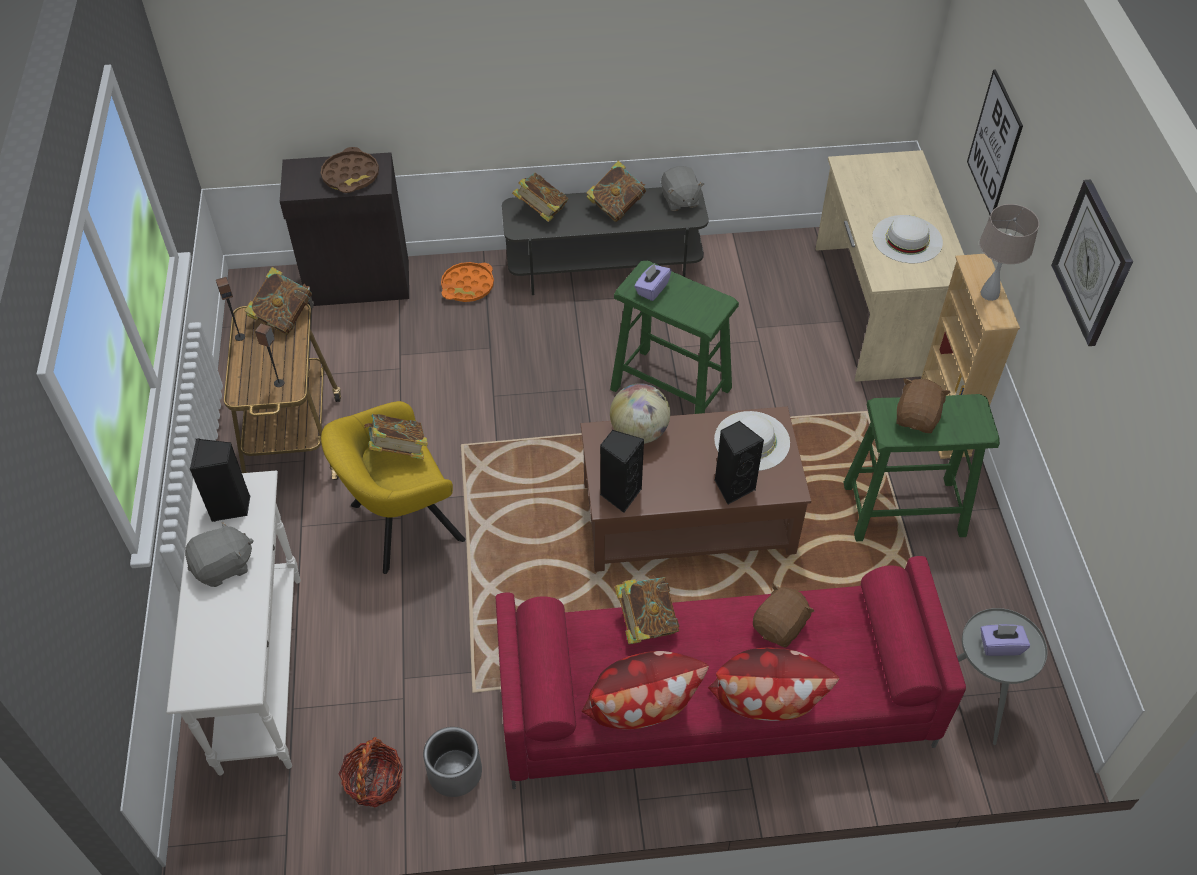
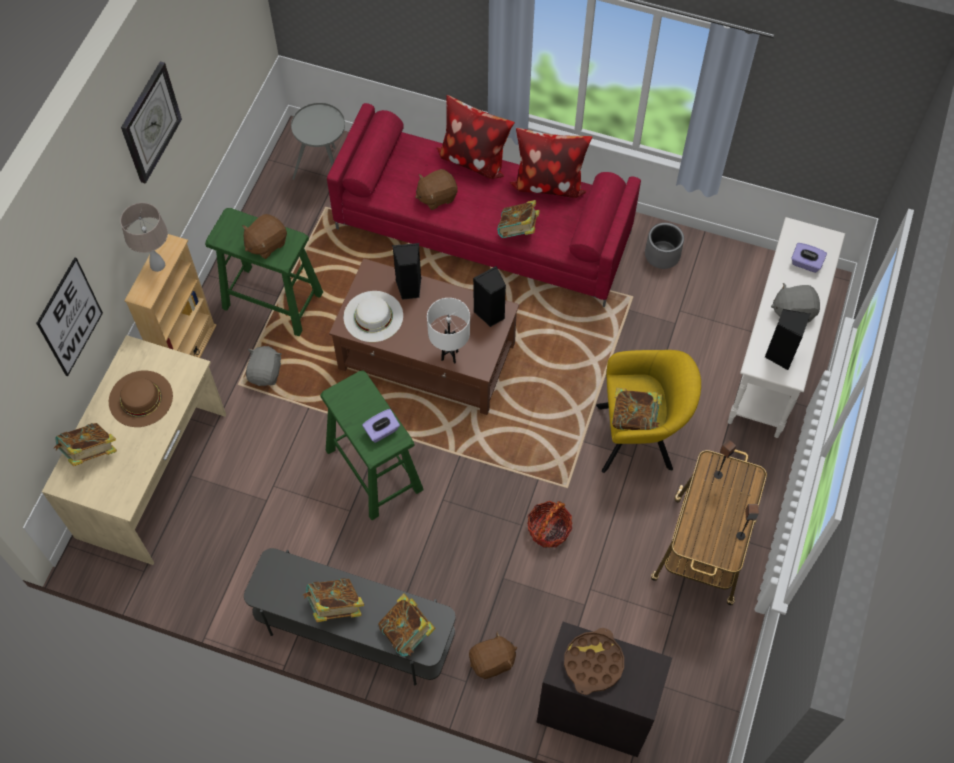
camera: 155 degrees left, 10 degrees up
book [245,267,312,335] -> book moved to [54,423,117,466]
basket [339,737,403,807] -> basket moved to [527,501,572,548]
orange tray [441,262,494,302] -> brown plush toy [469,632,517,679]
globe [610,383,670,444] -> white table lamp [427,298,470,363]
grey plush toy [661,166,704,211] -> grey plush toy moved to [246,346,282,386]
white hat [872,215,943,263] -> brown hat [109,370,173,427]
purple tissue box [981,624,1030,656] -> purple tissue box moved to [791,243,827,273]

